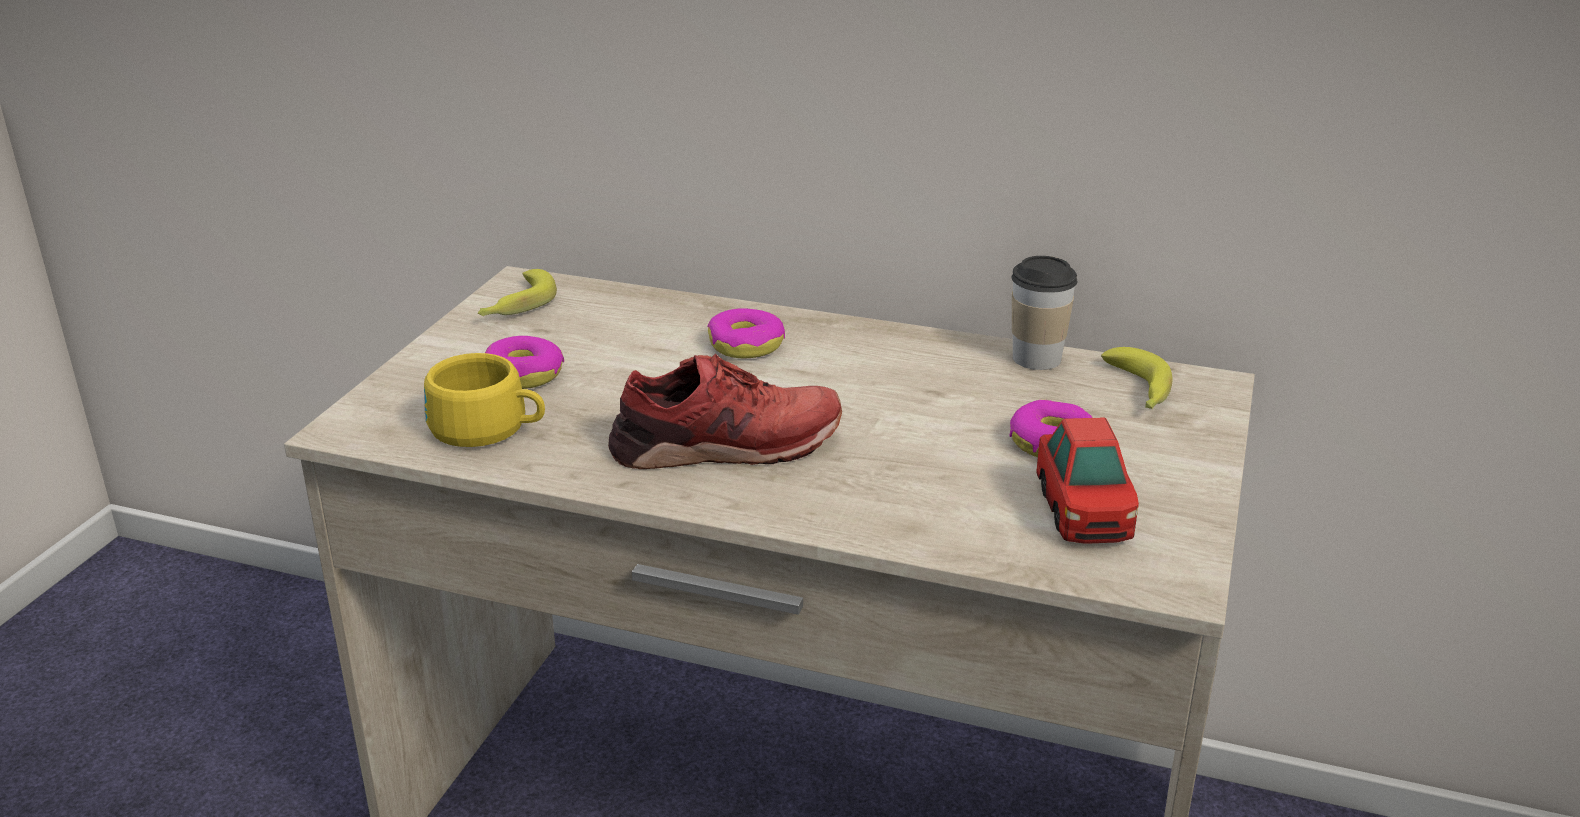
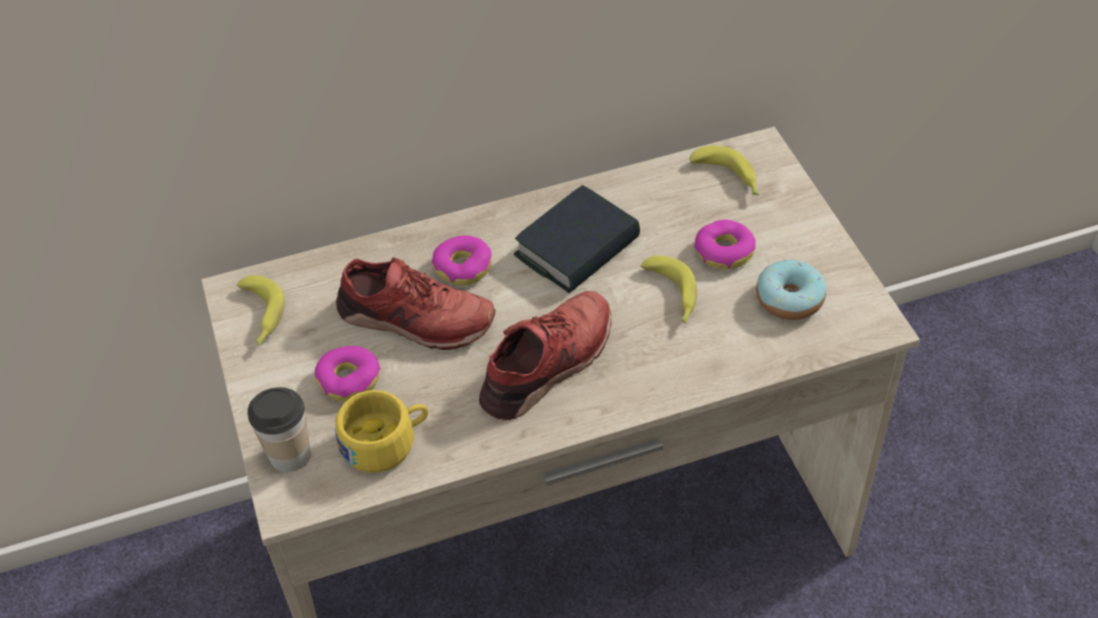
camera: 35 degrees left, 20 degrees up
cup [1012,256,1077,370] -> cup moved to [247,387,311,472]
toy car [1036,417,1139,544] -> donut [756,260,826,320]
none -> red shoe [336,257,496,350]
none -> book [514,185,640,293]
none -> banana [641,255,697,324]

